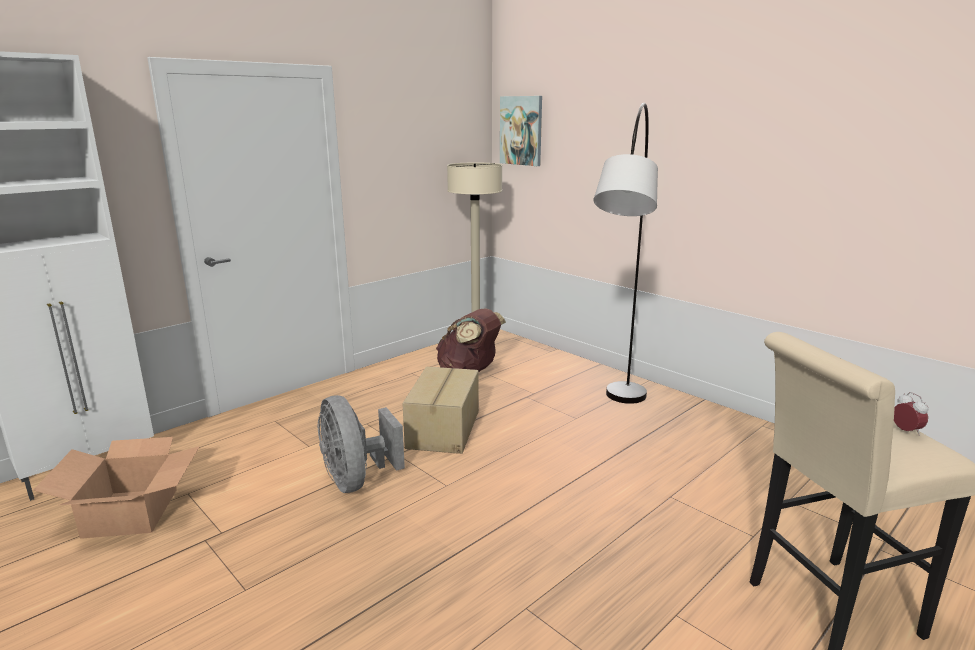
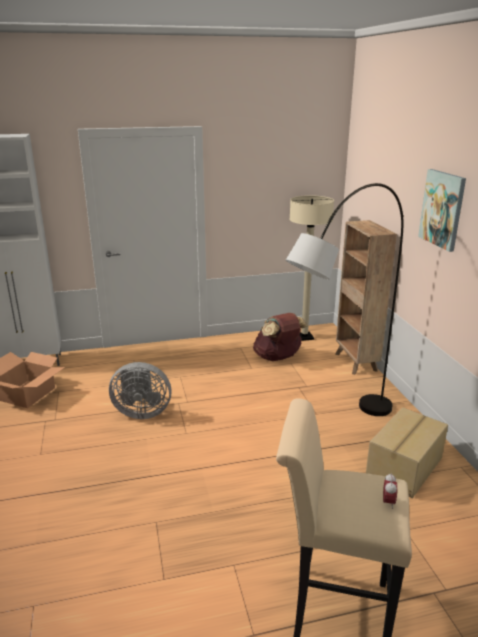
camera: 30 degrees right, 5 degrees up
grey fan [318,395,405,493] -> grey fan turned 90 degrees counterclockwise [109,362,171,419]
cardboard box [403,367,479,454] -> cardboard box moved to [366,408,448,498]
picture [500,96,542,166] -> picture moved to [418,169,466,252]
none -> brown bookcase [335,220,397,375]

